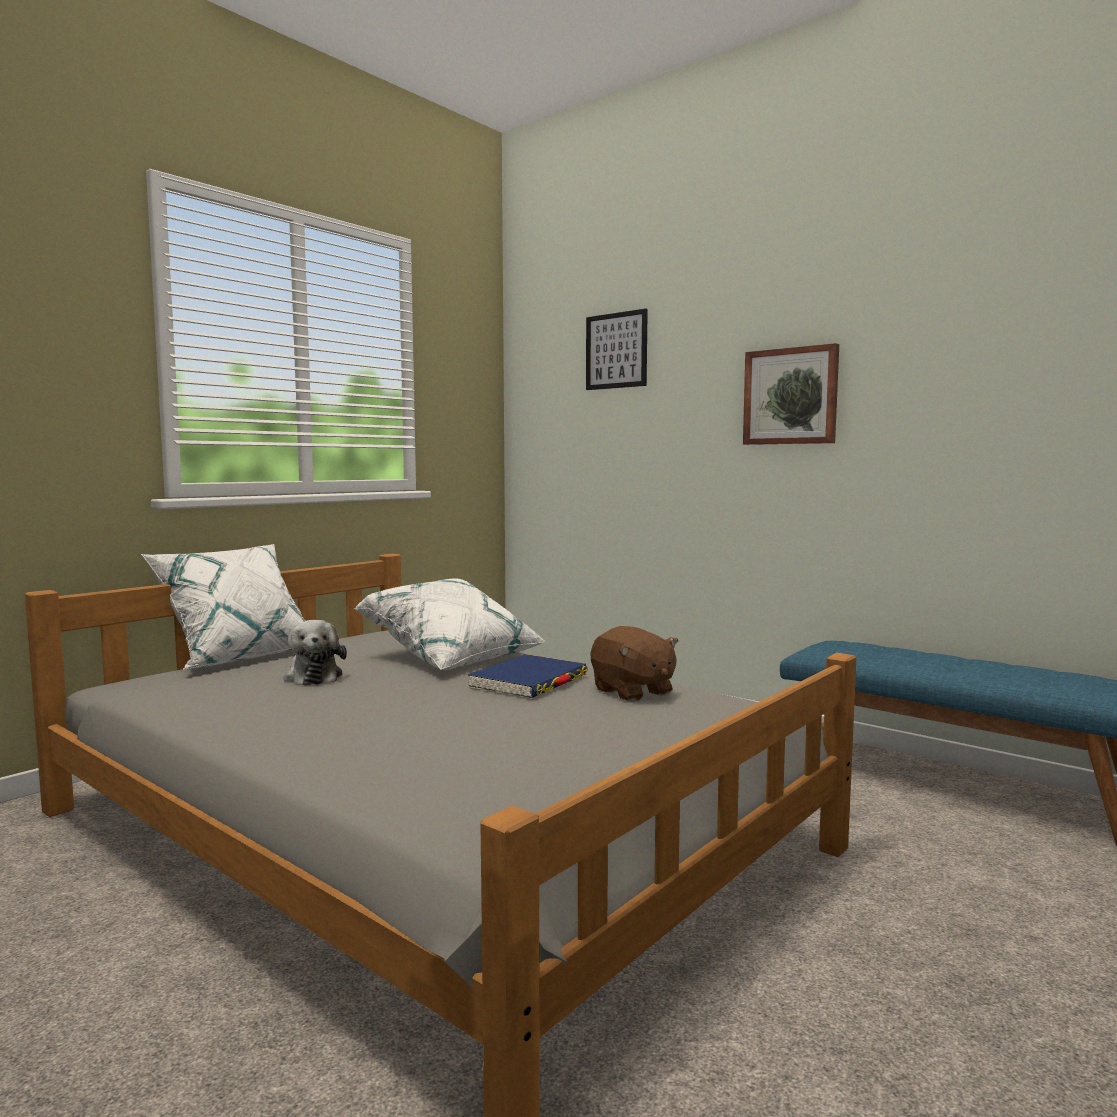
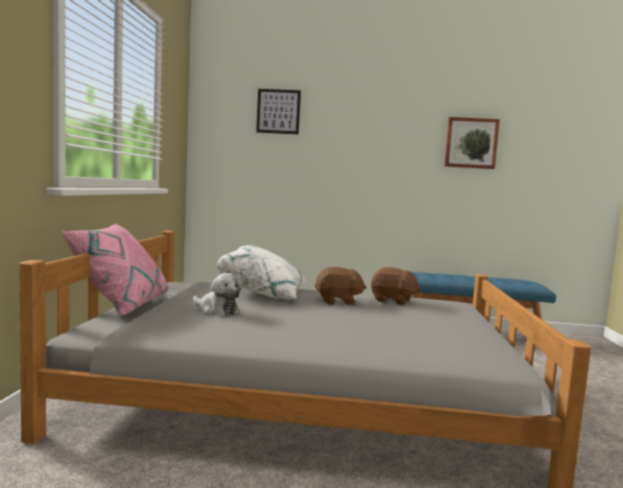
camera: 35 degrees left, 0 degrees up
white pillow [141,544,306,670] -> pink pillow [61,223,169,315]
blue book [468,654,588,698] -> brown plush toy [315,267,366,305]
picture [743,343,839,445] -> picture moved to [444,117,500,169]

